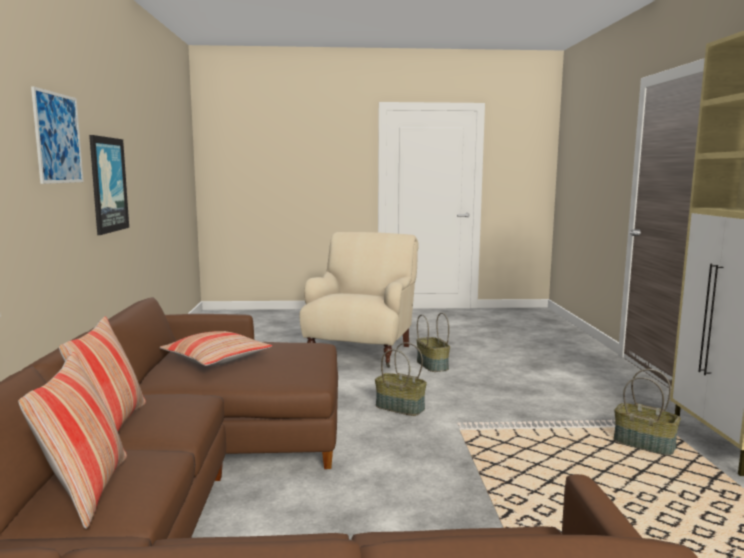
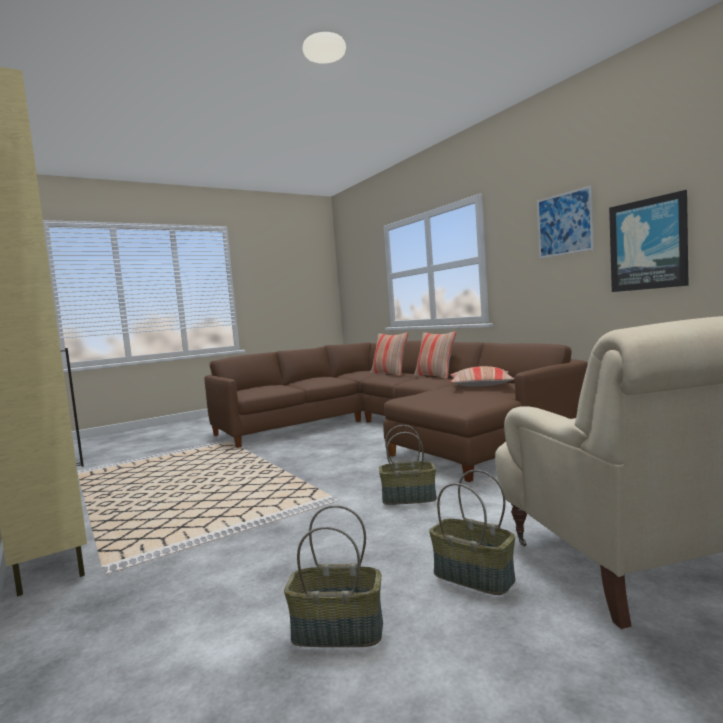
camera: 150 degrees right, 5 degrees down
basket [613,369,681,455] -> basket moved to [284,505,383,647]

